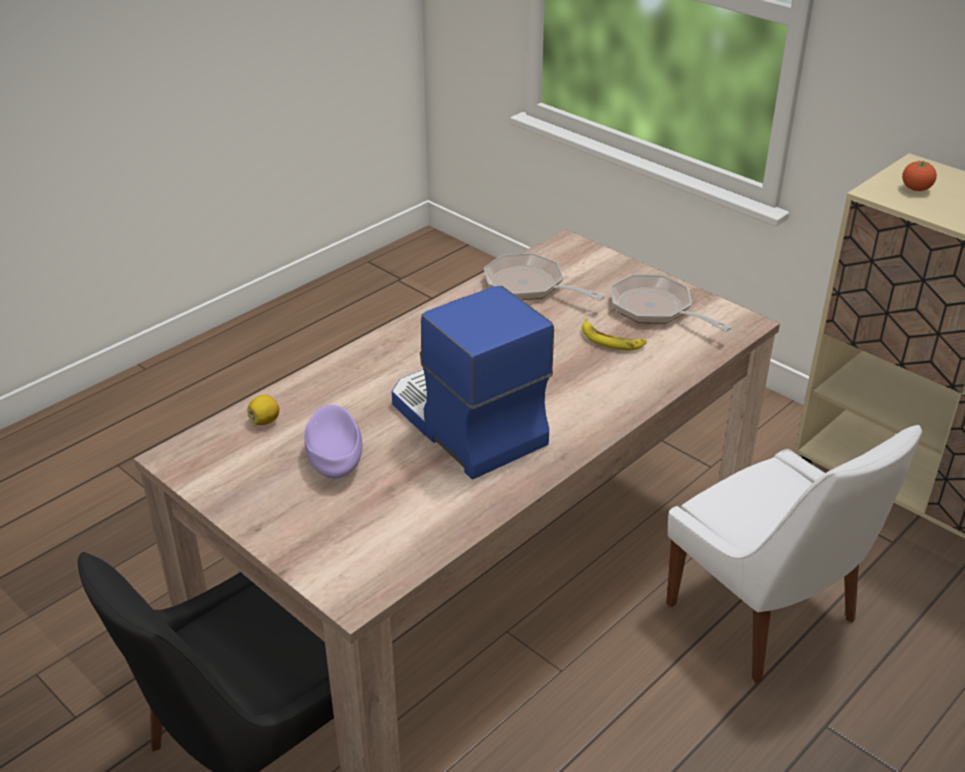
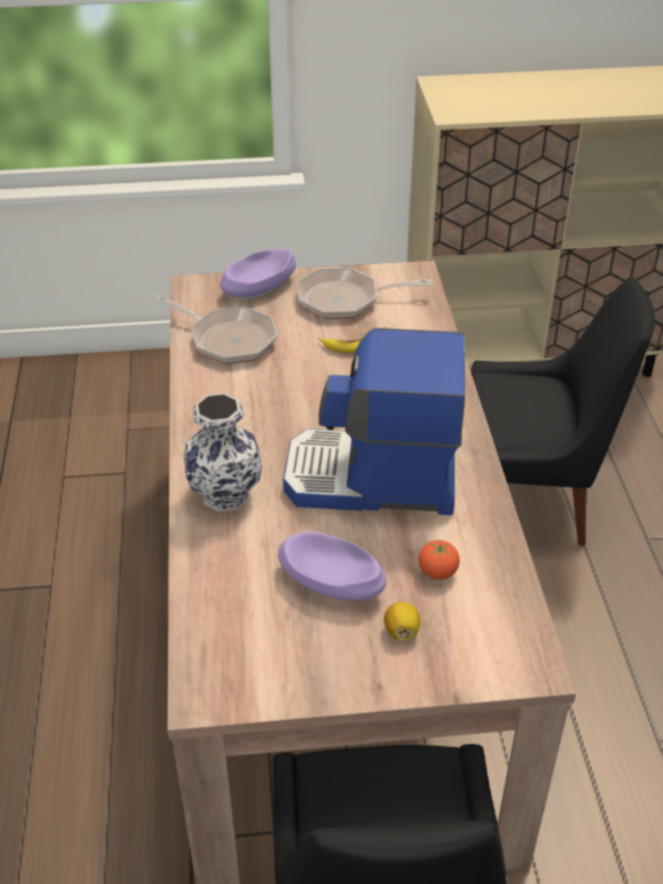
camera: 50 degrees left, 5 degrees up
lemon [247,395,279,425] -> lemon moved to [384,602,421,641]
frying pan [484,253,605,301] -> frying pan turned 135 degrees counterclockwise [152,294,278,364]
white chair [666,425,922,683] -> black chair [471,277,655,546]
tomato [902,161,937,191] -> tomato moved to [418,540,460,580]
none -> vase [183,393,262,512]
none -> purple bowl [220,249,296,299]

